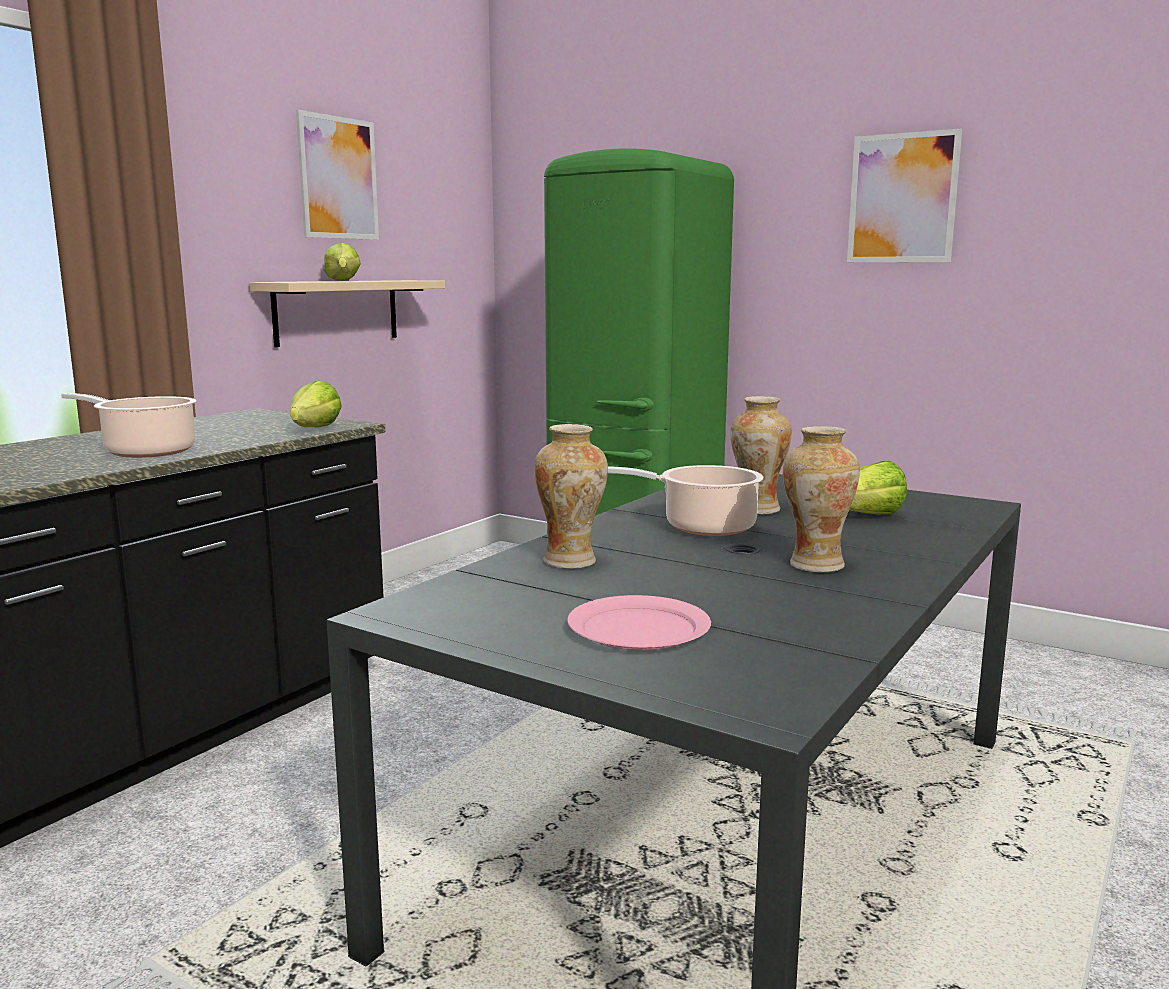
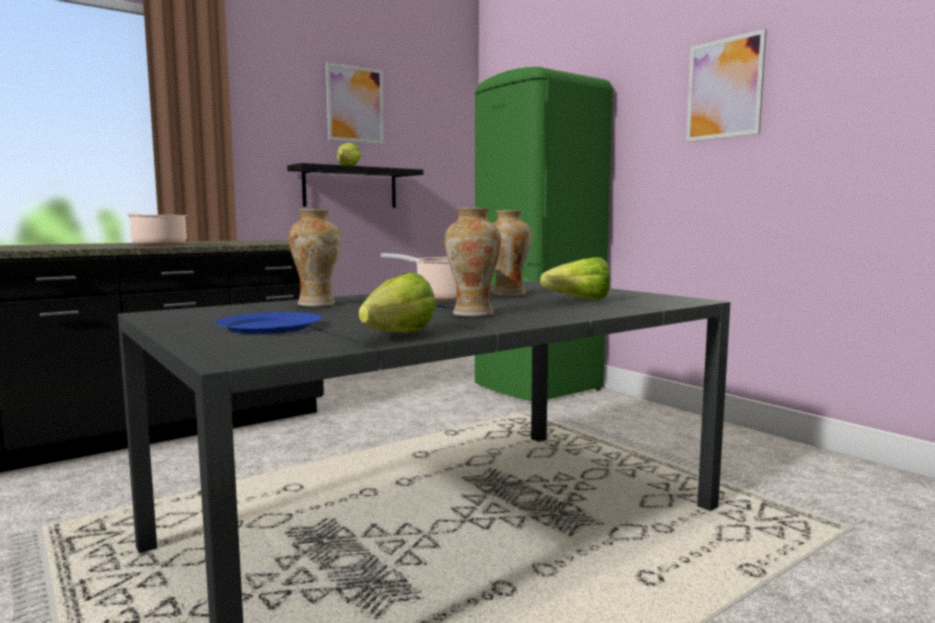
camera: 20 degrees right, 5 degrees down
beige shelf [250,280,445,347] -> black shelf [287,163,424,208]
lettuce [290,380,342,428] -> lettuce moved to [359,272,436,333]
pink plate [567,595,711,651] -> blue plate [216,312,322,334]

